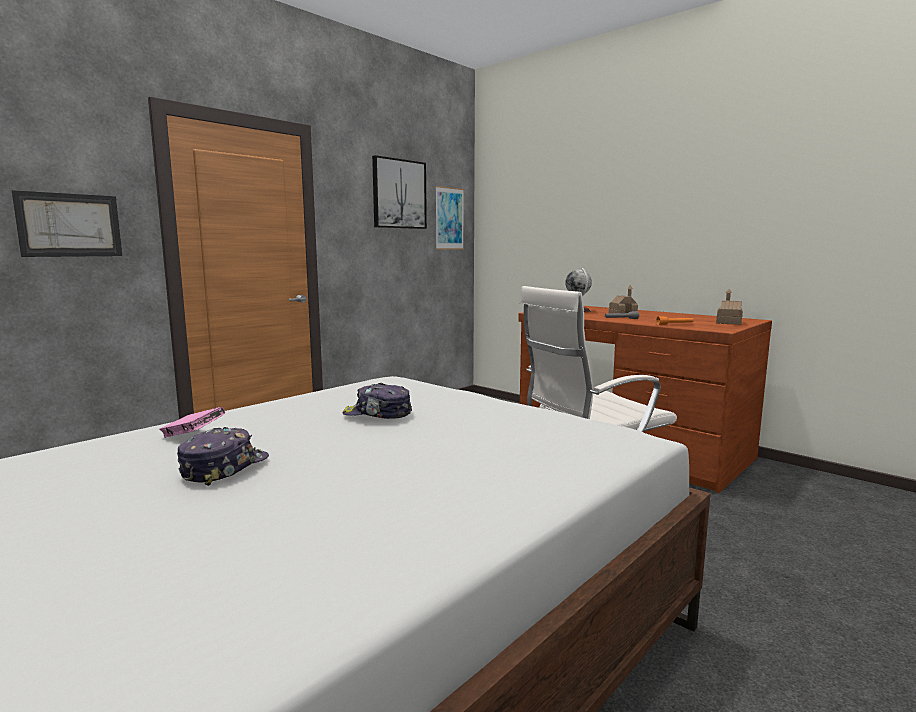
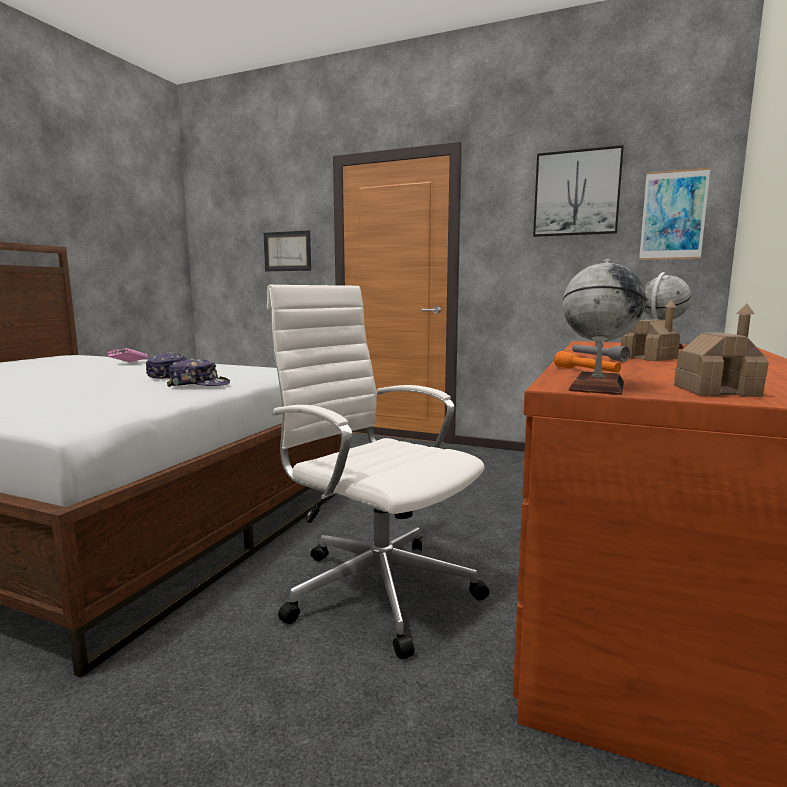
camera: 70 degrees right, 0 degrees up
cap [177,427,269,486] -> cap moved to [167,358,230,387]
none -> globe [563,259,646,395]

